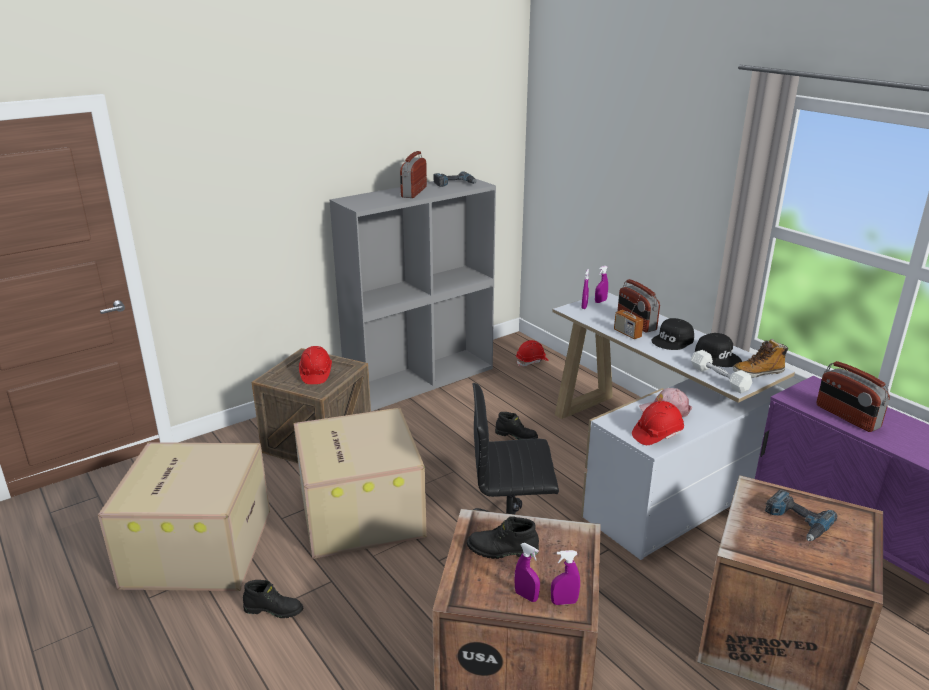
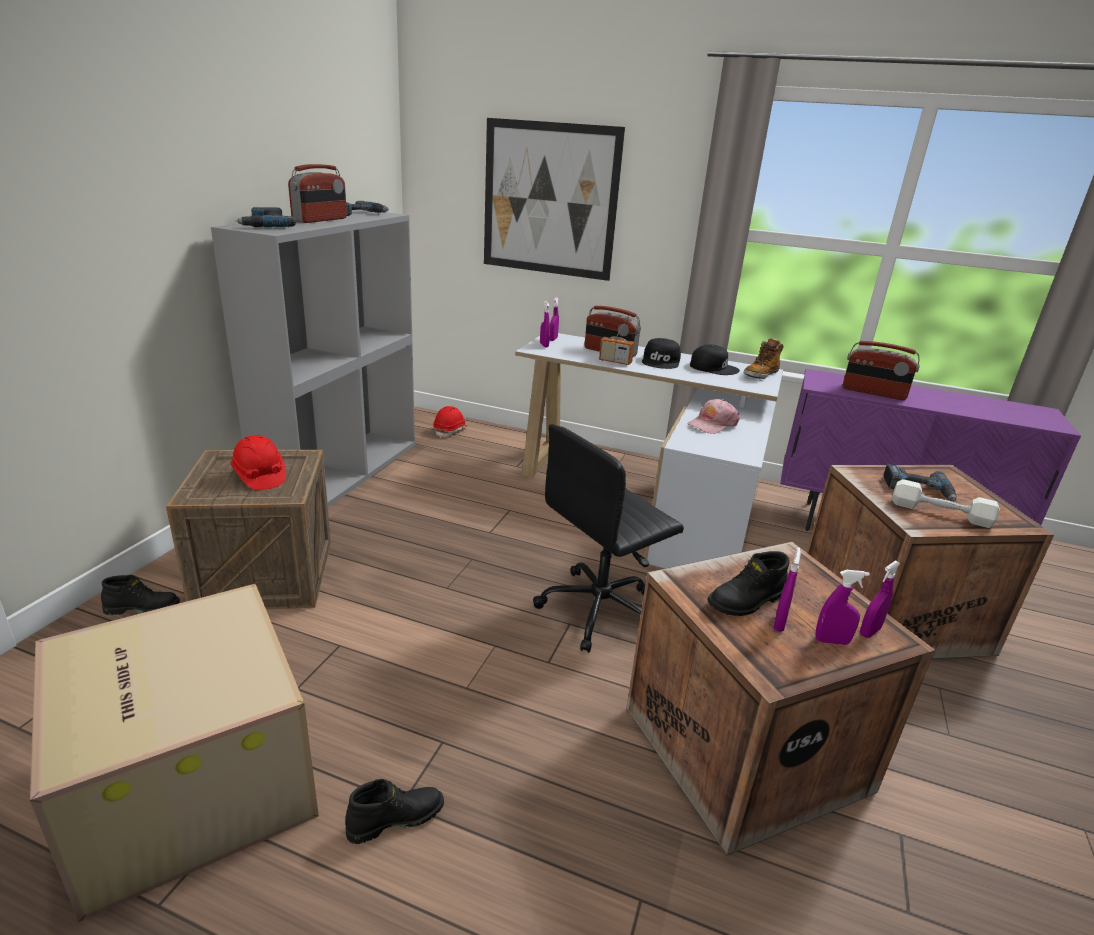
camera: 35 degrees left, 0 degrees up
cardboard box [294,408,427,559] -> none
radio [400,151,427,198] -> radio turned 135 degrees counterclockwise [288,164,347,223]
black boot [495,412,538,440] -> black boot moved to [101,575,180,615]
red hard hat [632,401,684,445] -> none
white dumbbell [691,350,752,393] -> white dumbbell moved to [892,479,1000,528]
none -> power drill [236,207,296,227]
none -> picture [484,118,625,281]
none -> purple spray bottle [773,547,801,632]

